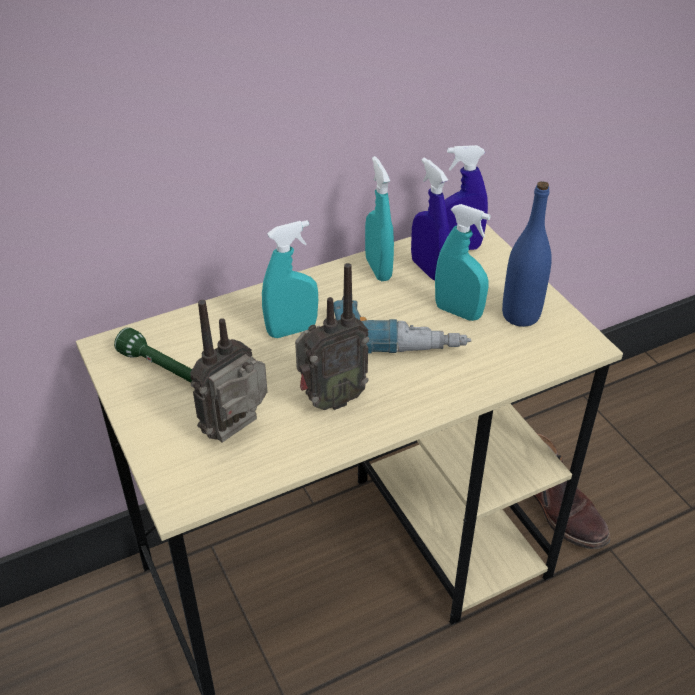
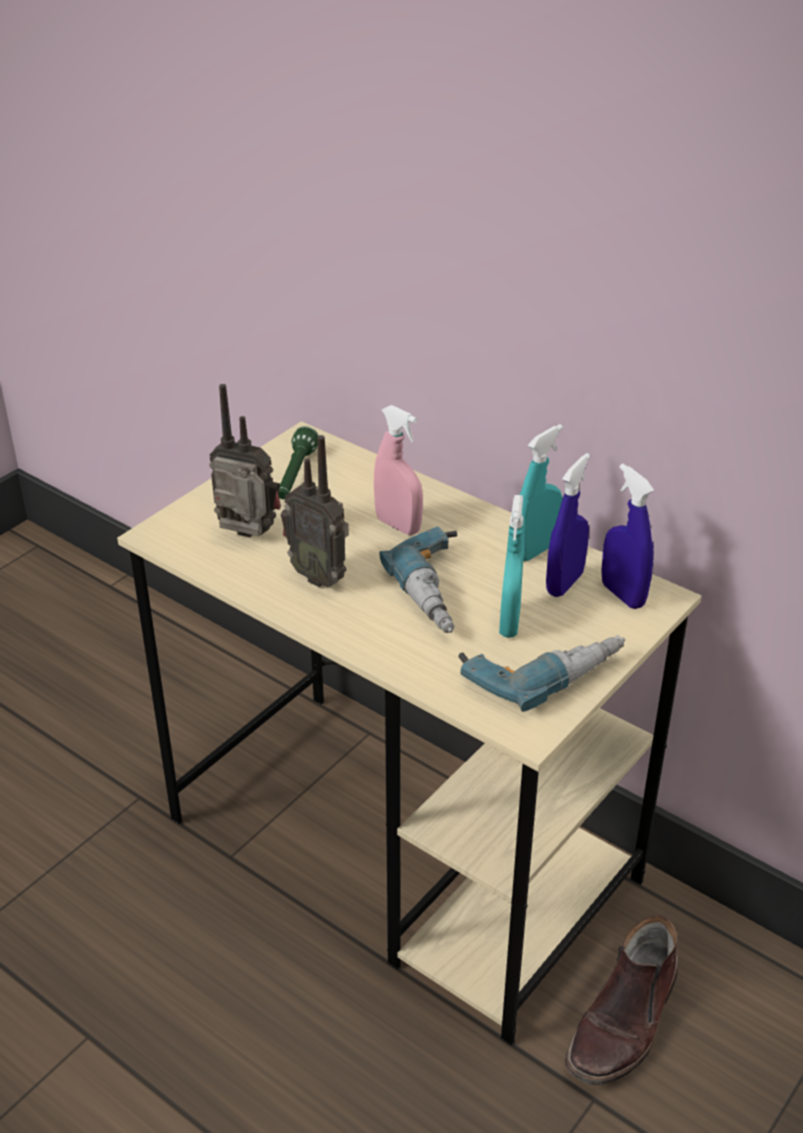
camera: 65 degrees right, 5 degrees down
turquoise spray bottle [262,220,318,338] -> pink spray bottle [374,405,423,535]
blue bottle [502,181,552,327] -> power drill [458,636,625,712]

